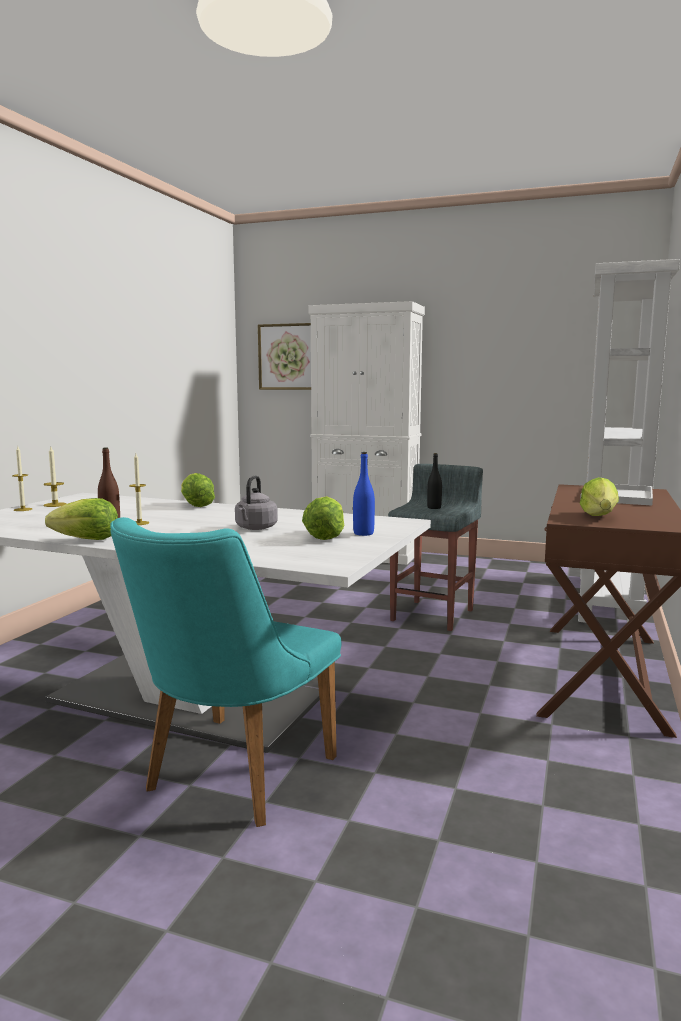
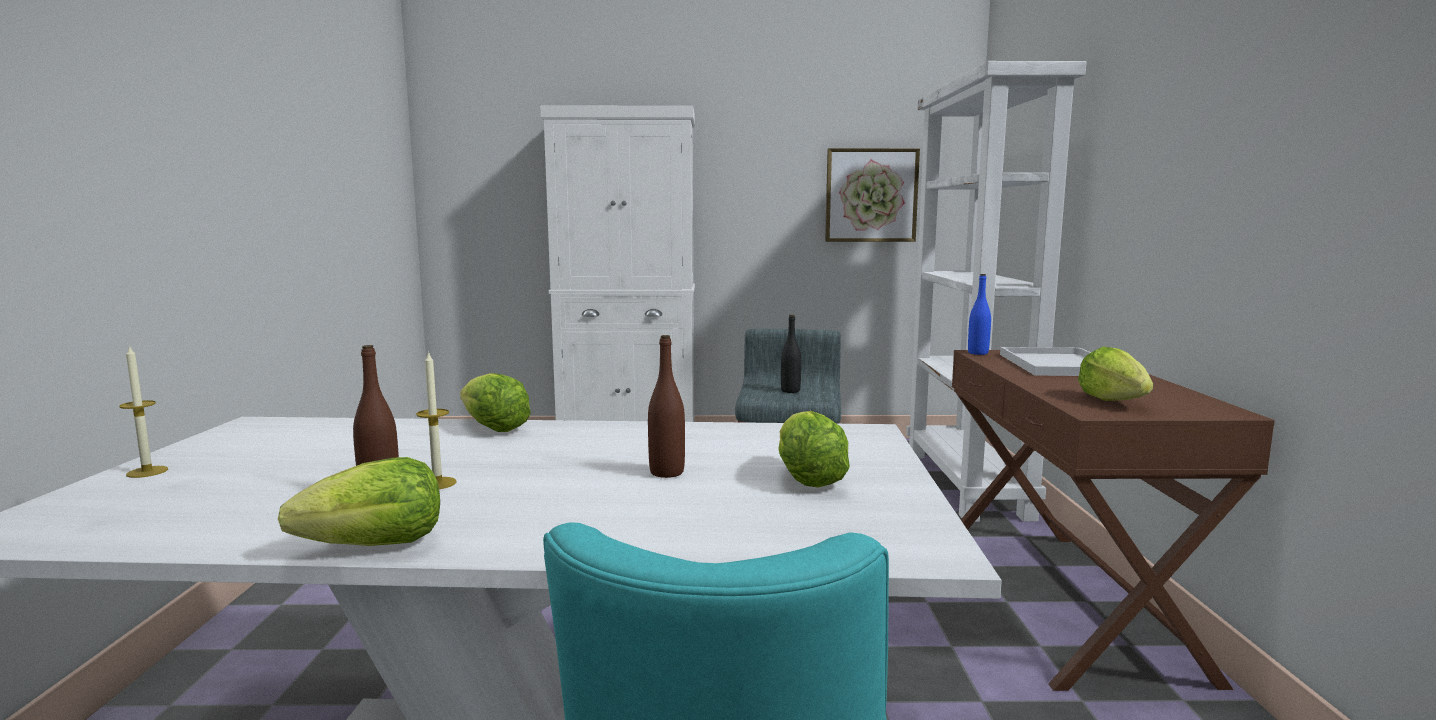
camera: 20 degrees left, 0 degrees up
candle [43,447,67,507] -> none
grey kettle [235,475,278,530] -> brown bottle [648,335,685,478]
picture [258,323,311,390] -> picture moved to [825,148,920,242]
blue bottle [353,452,375,536] -> blue bottle moved to [968,274,991,355]

